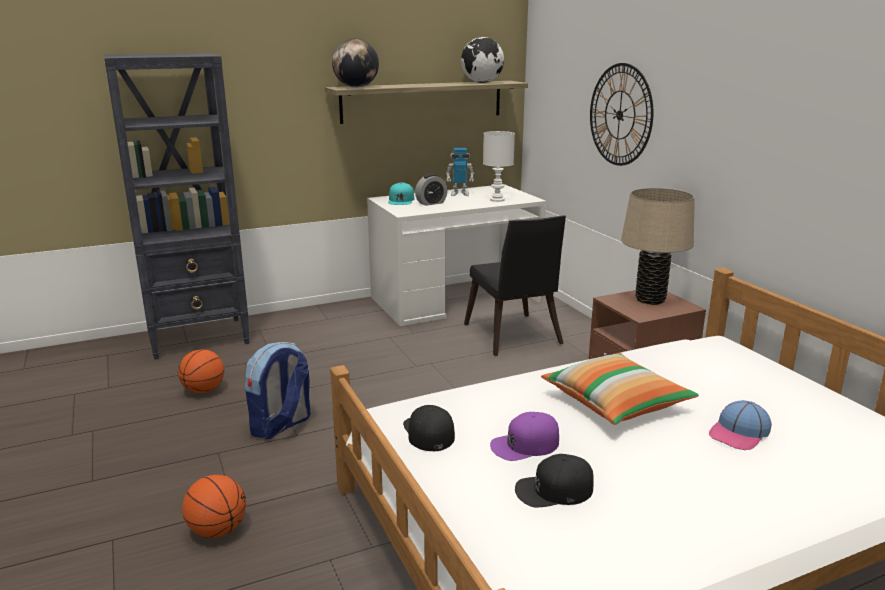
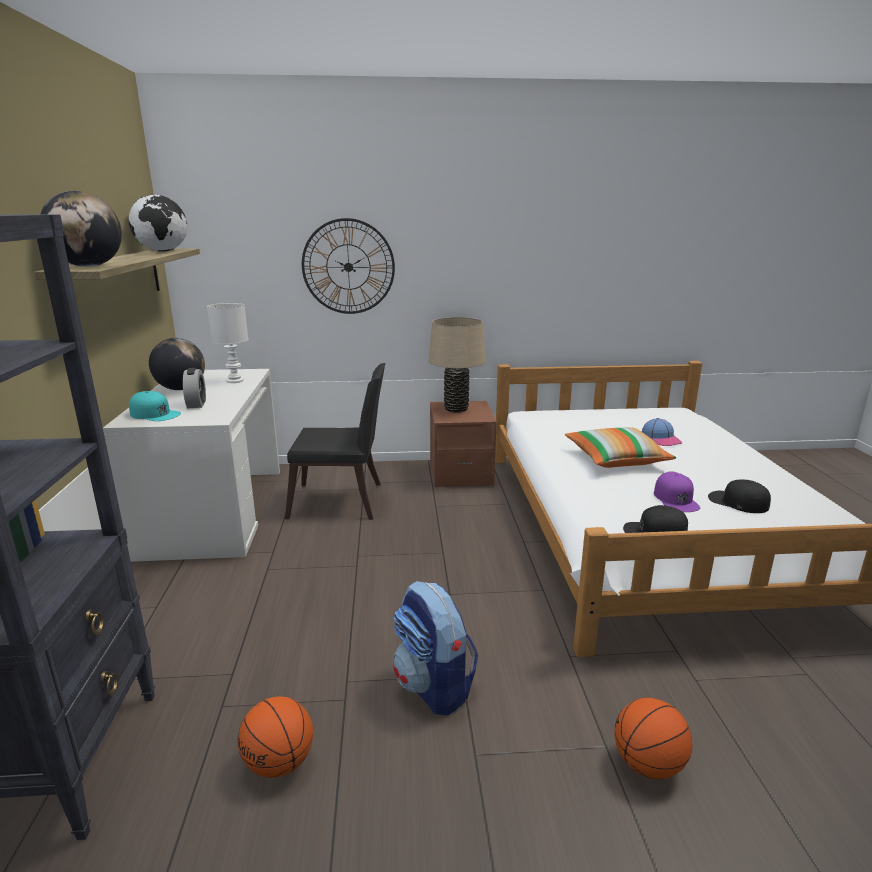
camera: 70 degrees left, 0 degrees up
toy robot [446,148,474,196] -> globe [149,338,205,390]
black cap [515,454,594,507] -> black cap turned 120 degrees clockwise [708,480,771,513]

